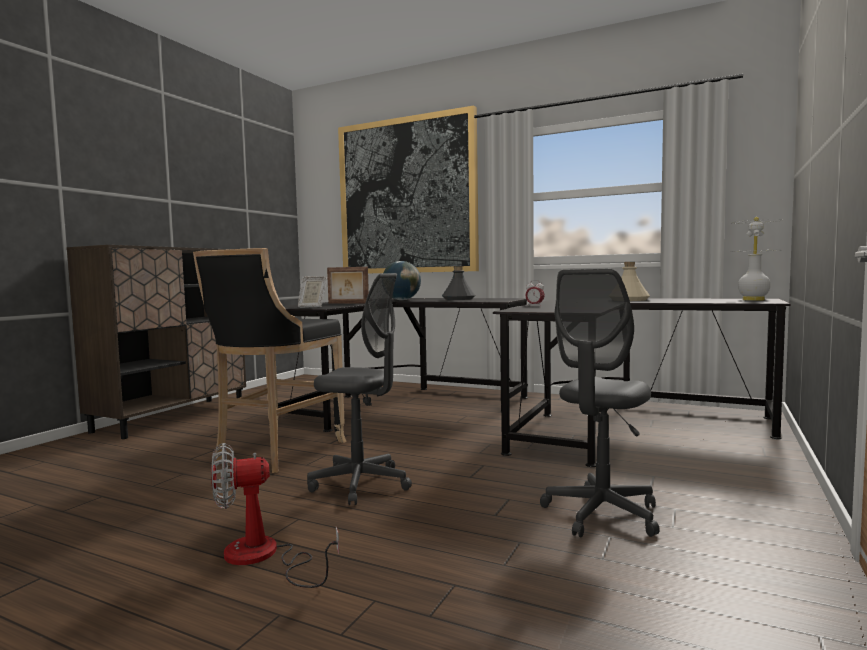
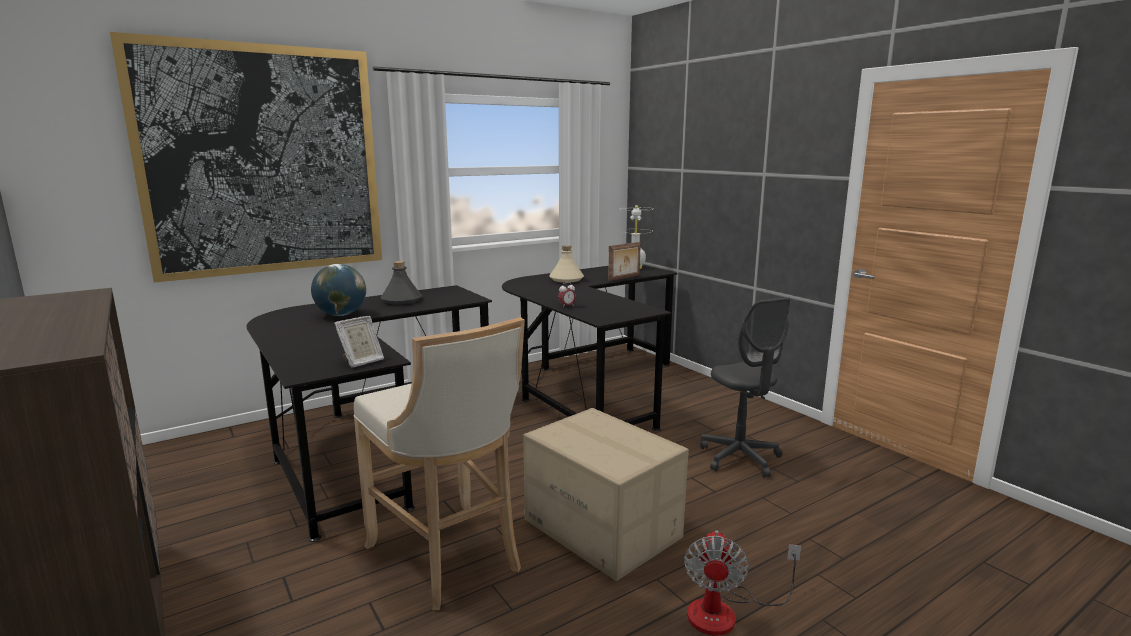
camera: 60 degrees left, 10 degrees up
black stool [193,248,347,473] -> beige stool [353,317,525,610]
grey office chair [307,273,412,505] -> cardboard box [523,408,689,581]
picture frame [327,267,369,304] -> picture frame moved to [608,242,641,281]

